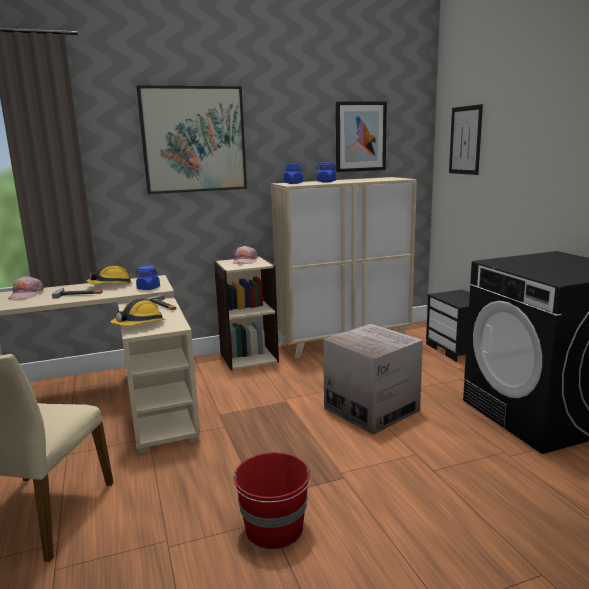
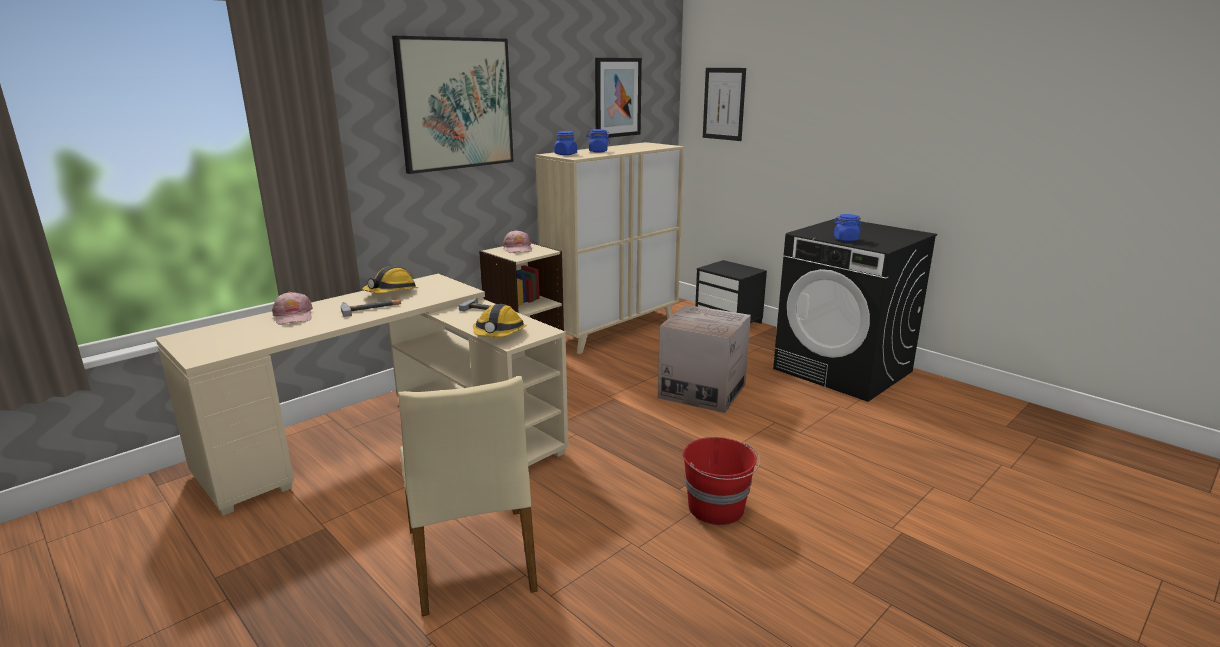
camera: 25 degrees left, 5 degrees up
blue jar [136,266,160,290] -> blue jar moved to [834,214,861,241]

